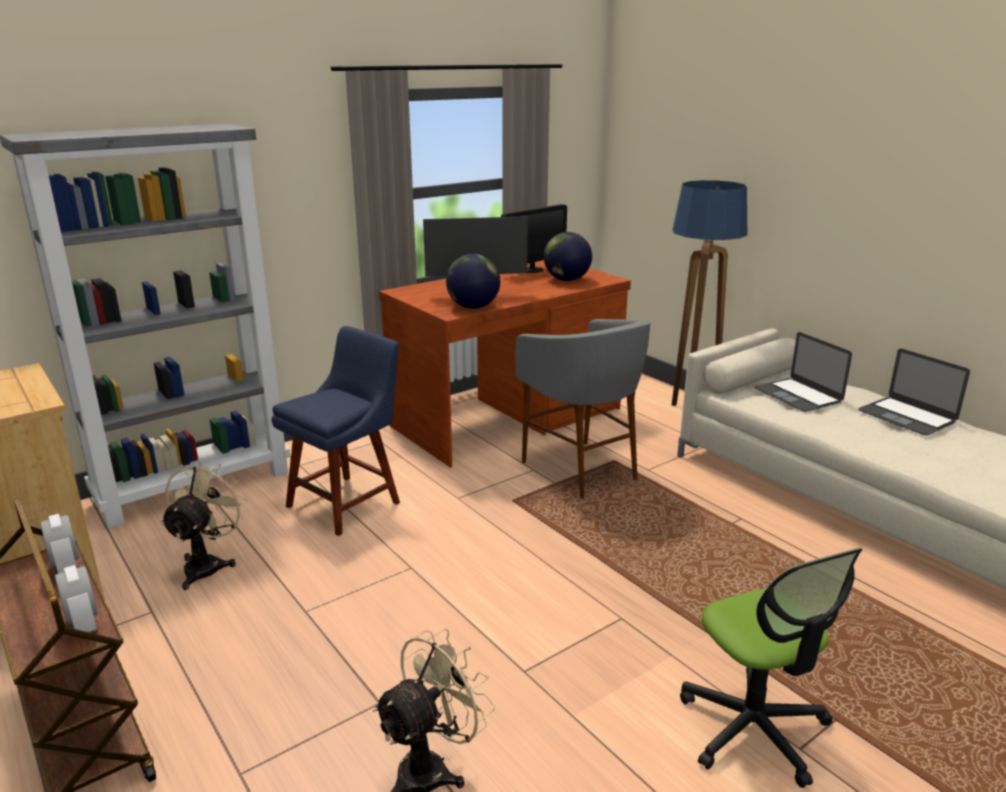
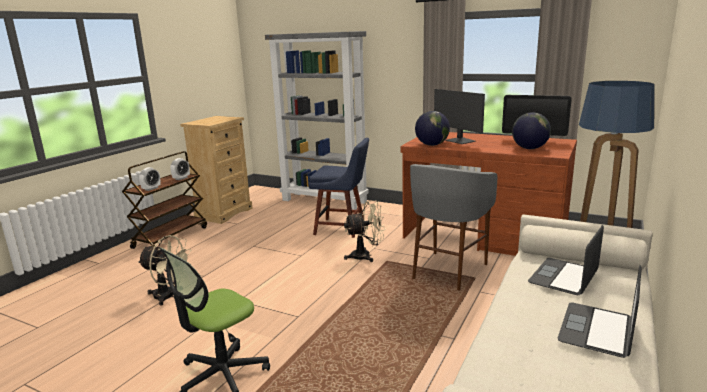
camera: 65 degrees right, 5 degrees down
beige fan [161,460,248,590] -> beige fan moved to [344,201,385,262]

